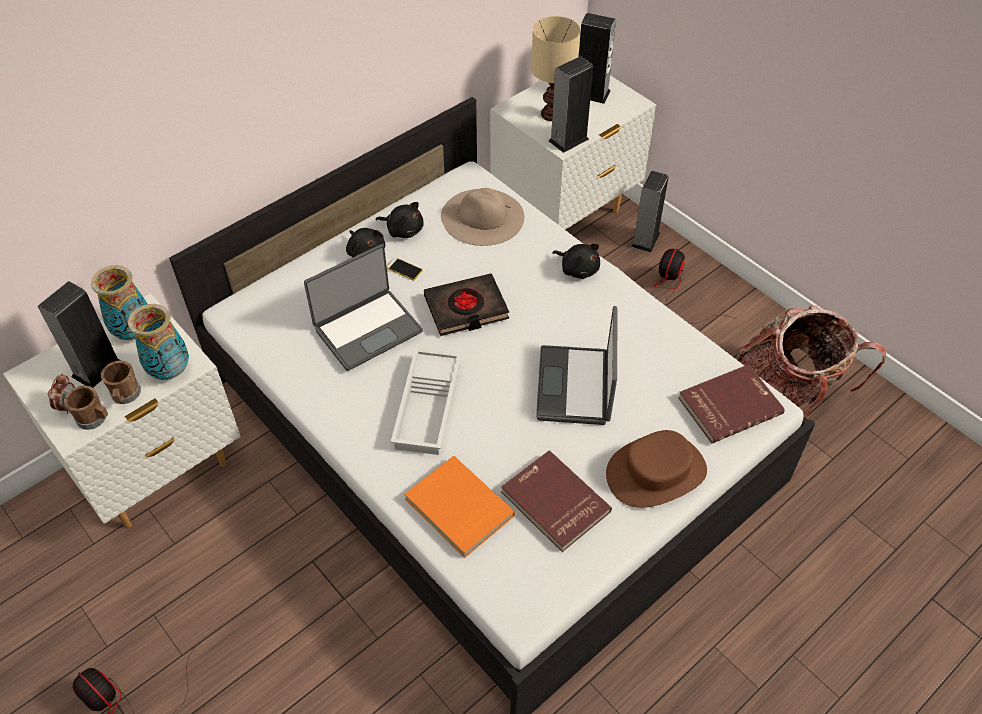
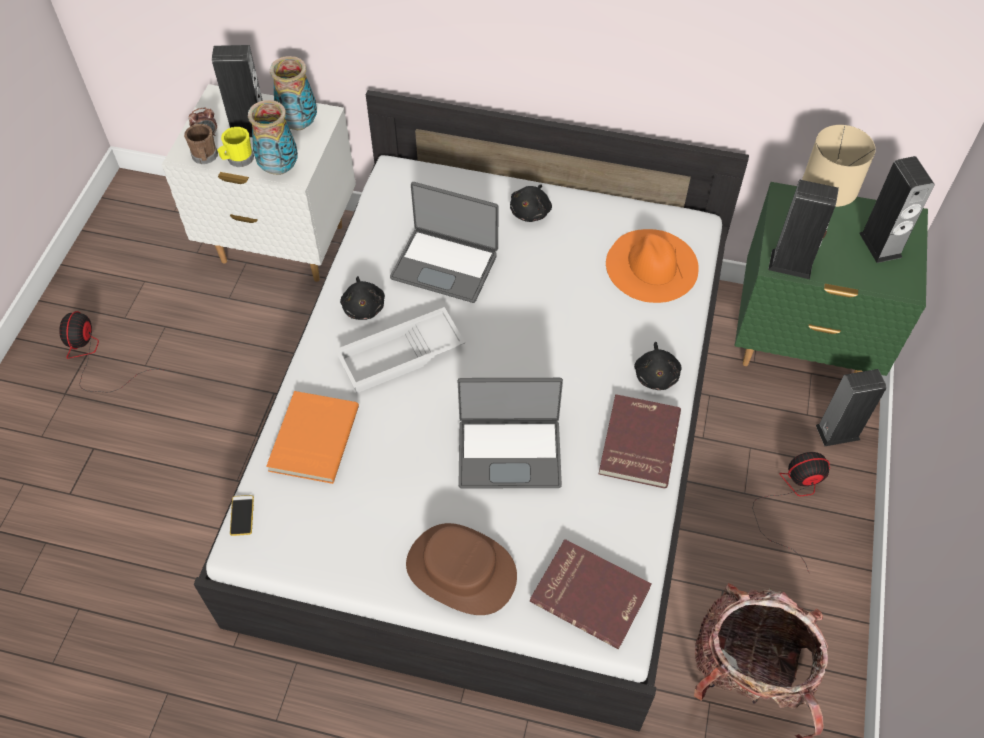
camera: 55 degrees right, 5 degrees up
brown mug [101,360,141,404] -> yellow mug [218,127,254,167]
black plush toy [376,202,424,238] -> black plush toy moved to [340,276,385,320]
phone [387,258,423,280] -> phone moved to [230,495,254,536]
black book [424,273,509,336] -> none
beige hat [441,188,524,246] -> orange hat [606,229,699,303]
white nightstand [490,76,656,230] -> green nightstand [734,182,928,376]
red book [501,450,612,552] -> red book moved to [599,394,681,489]
laptop [536,306,618,425] -> laptop turned 150 degrees counterclockwise [458,378,563,489]

